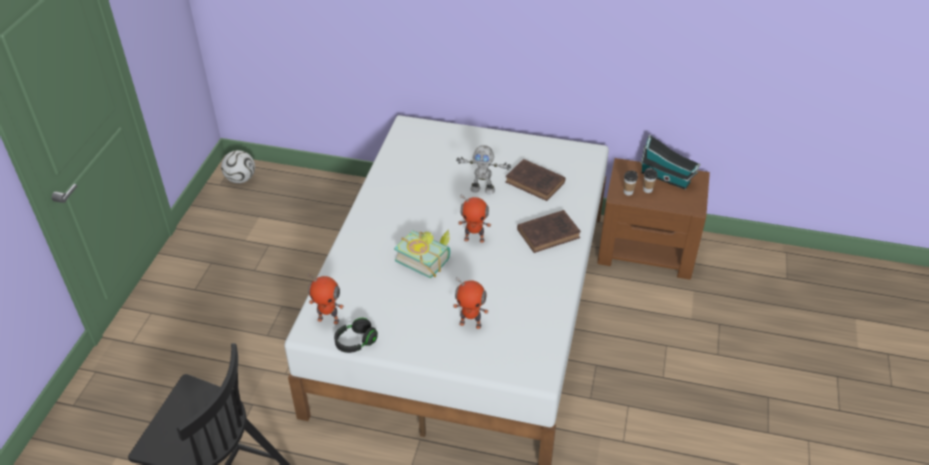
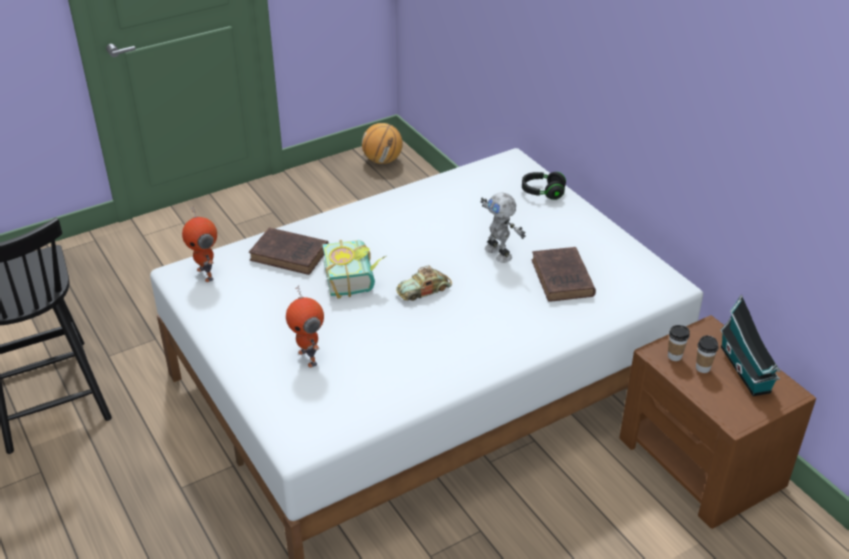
camera: 45 degrees right, 5 degrees down
football [221,150,255,183] -> basketball [362,123,403,164]
black headphones [334,318,378,353] -> black headphones moved to [522,172,566,200]
toy robot [458,194,491,243] -> toy car [396,266,452,301]
brown book [517,210,581,253] -> brown book moved to [249,227,329,275]

